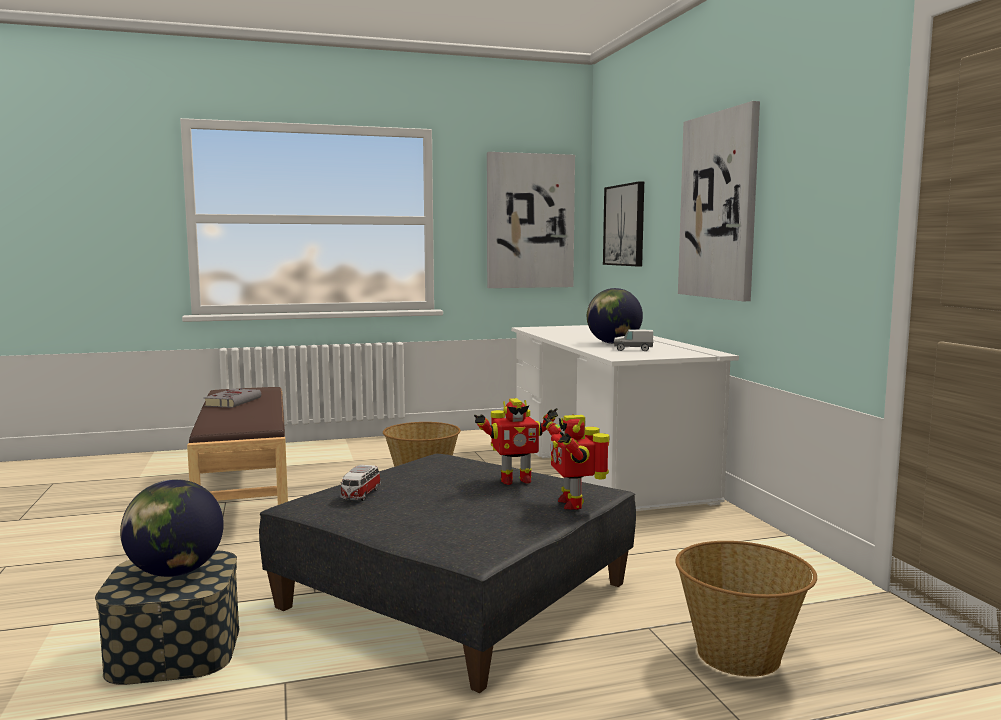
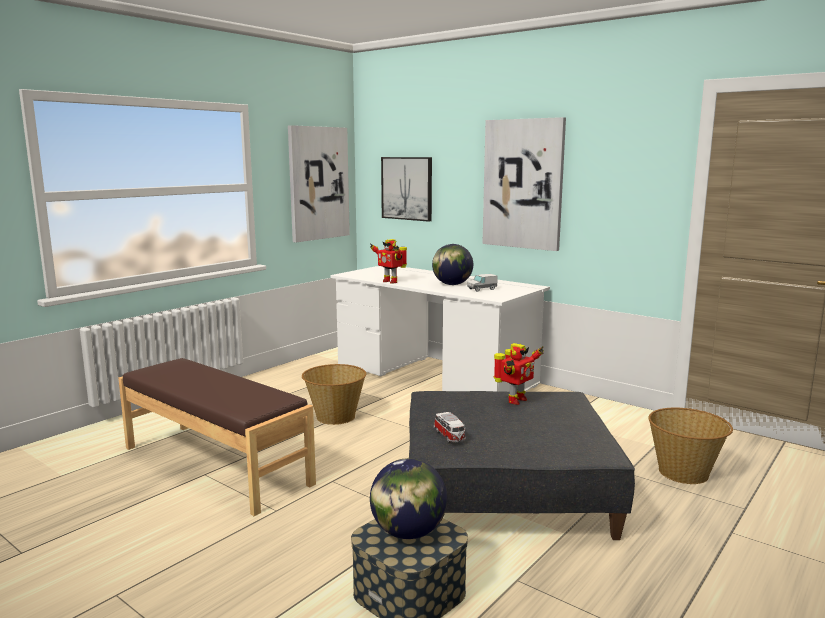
camera: 35 degrees left, 5 degrees up
grey book [204,389,261,408] -> none
toy robot [543,415,609,510] -> toy robot moved to [370,239,407,284]

